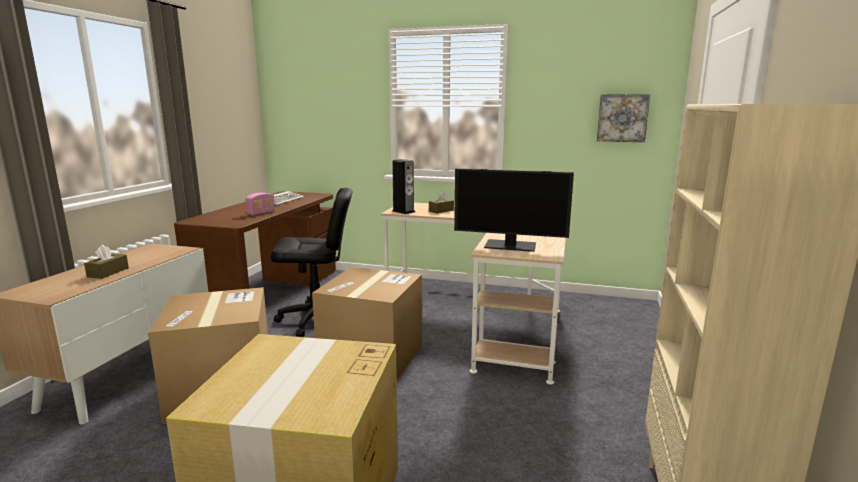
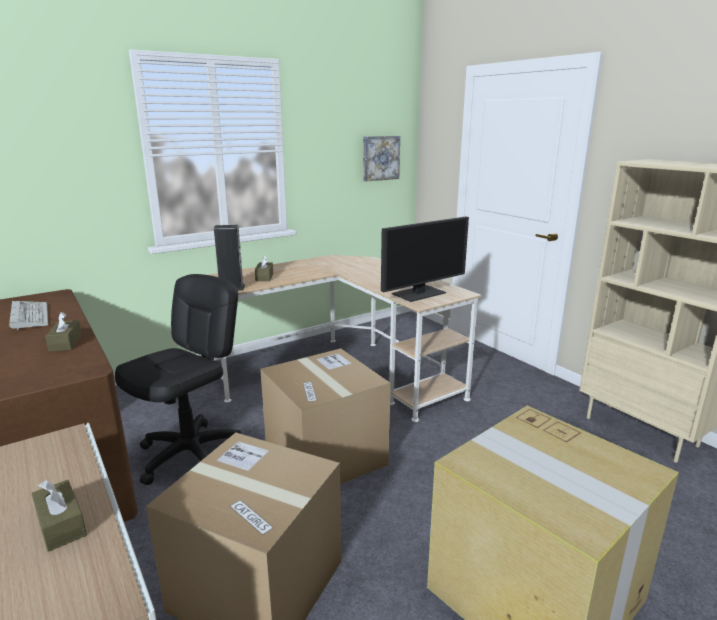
camera: 50 degrees left, 5 degrees up
radio [245,193,275,215] -> brown tissue box [45,312,82,352]

